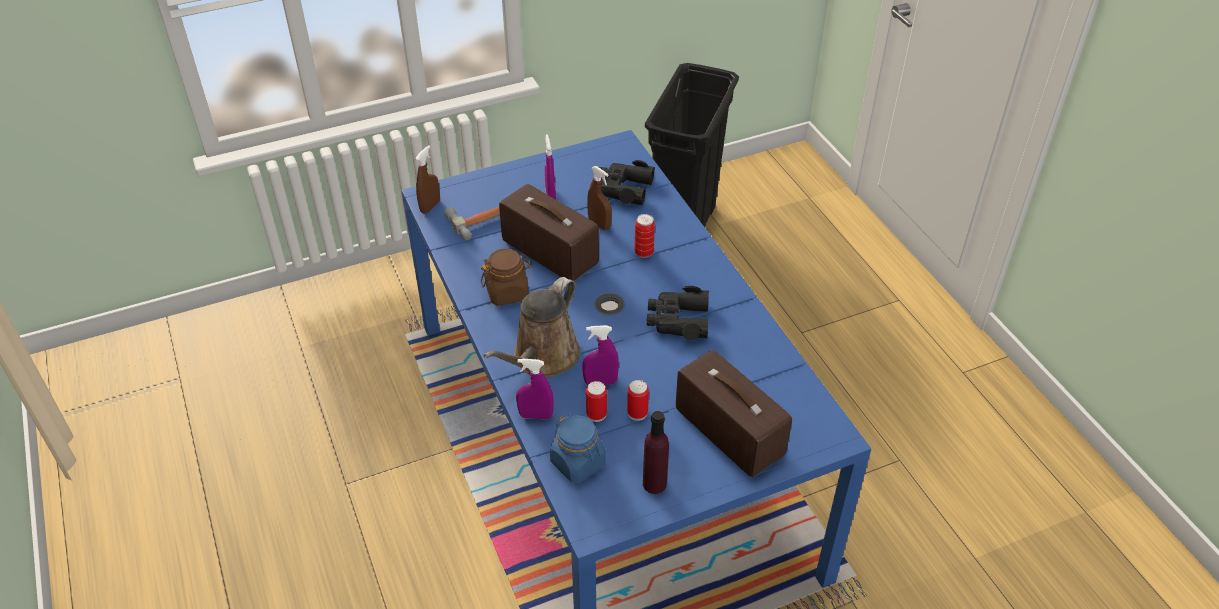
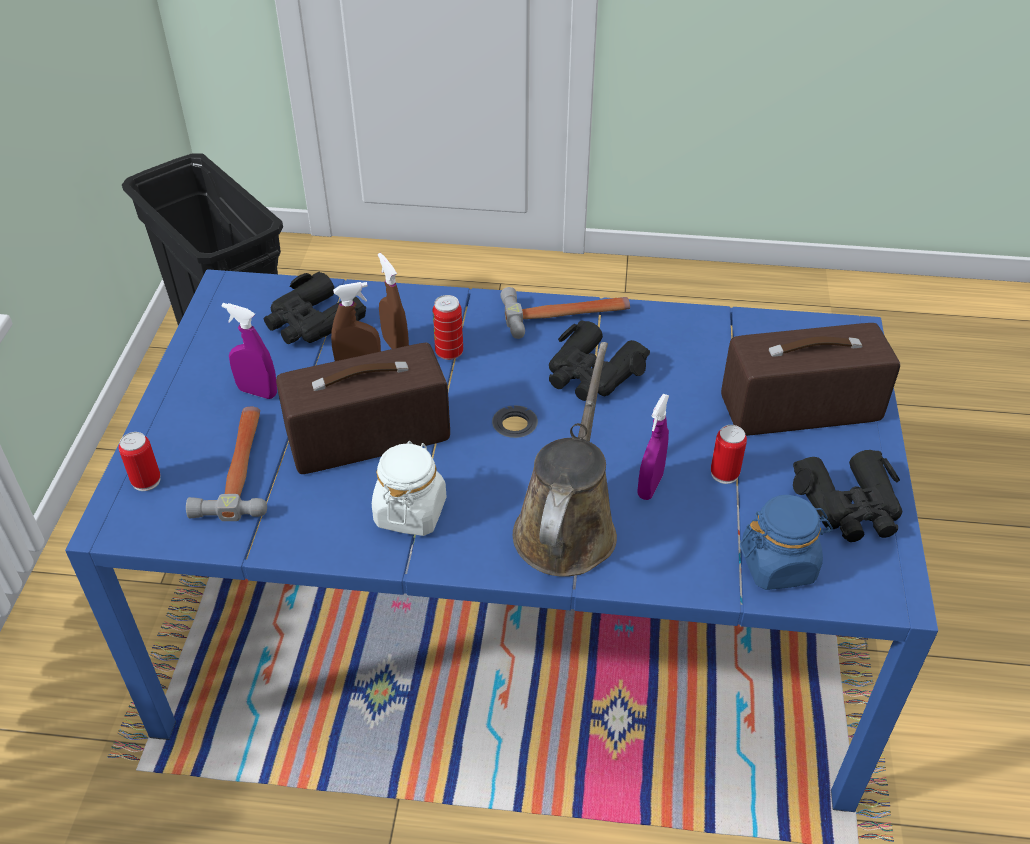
camera: 60 degrees left, 0 degrees up
brown spray bottle [415,145,440,214] -> brown spray bottle moved to [378,253,409,349]
brown jar [481,248,532,306] -> white jar [372,441,446,536]
brown watering can [483,277,580,378] -> brown watering can turned 135 degrees counterclockwise [513,342,617,577]
purple spray bottle [516,359,554,419] -> none
can [586,381,607,422] -> can moved to [119,432,160,491]
purple bottle [643,411,669,494] -> black binoculars [793,450,902,542]
none -> hammer [501,287,630,339]

